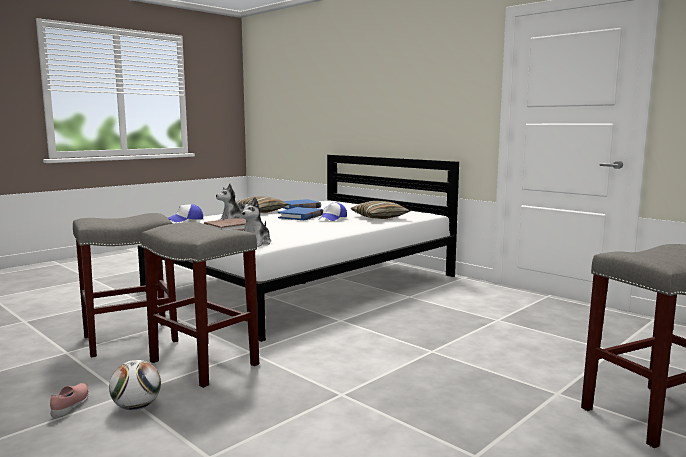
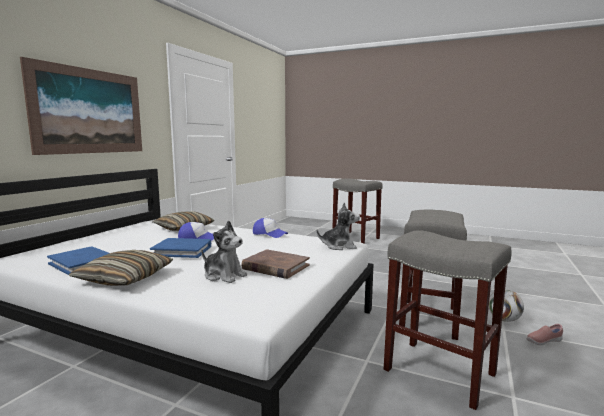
camera: 110 degrees left, 0 degrees up
cap [168,204,203,222] -> cap moved to [253,218,288,238]
none -> picture [20,57,142,155]

